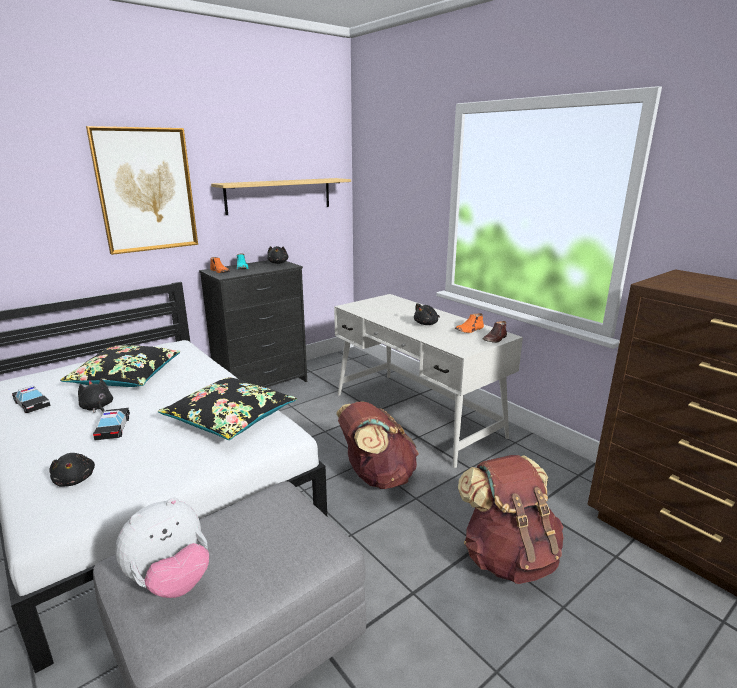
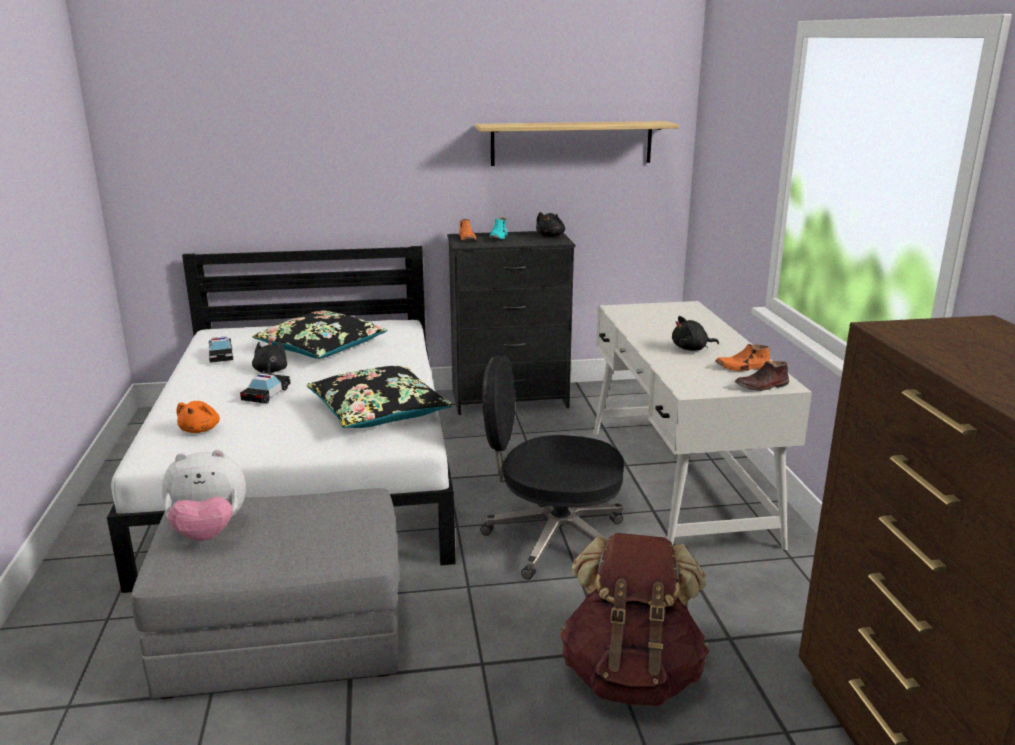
camera: 30 degrees right, 0 degrees up
black plush toy [49,453,95,487] -> orange plush toy [176,401,220,433]
picture [86,126,198,255] -> none
brown backpack [336,402,419,489] -> black office chair [480,355,624,580]

